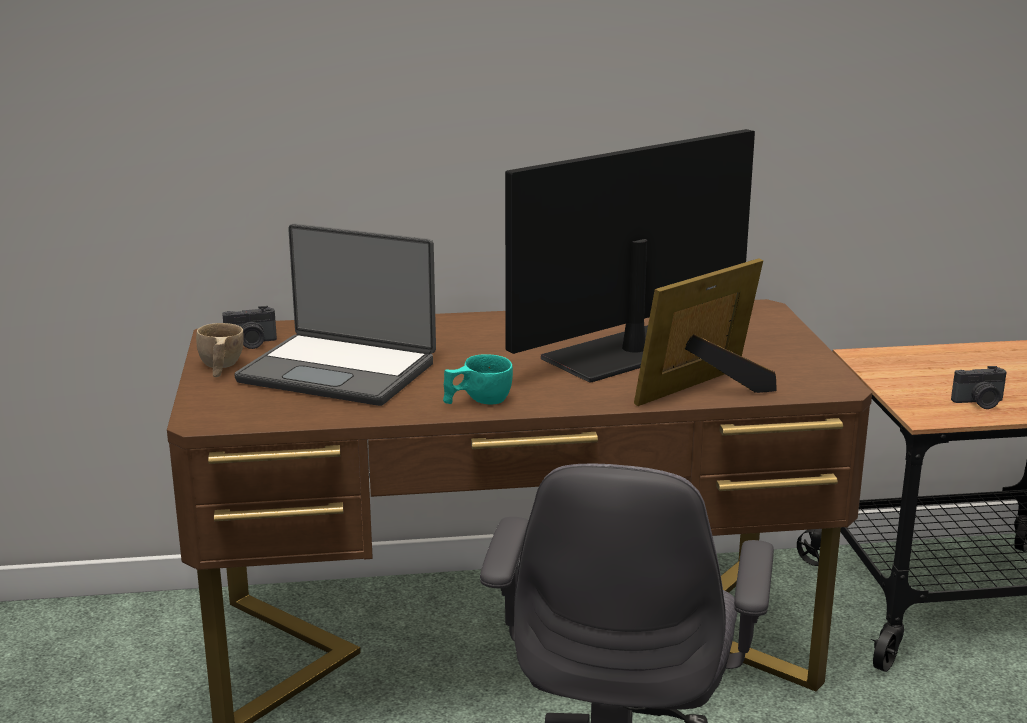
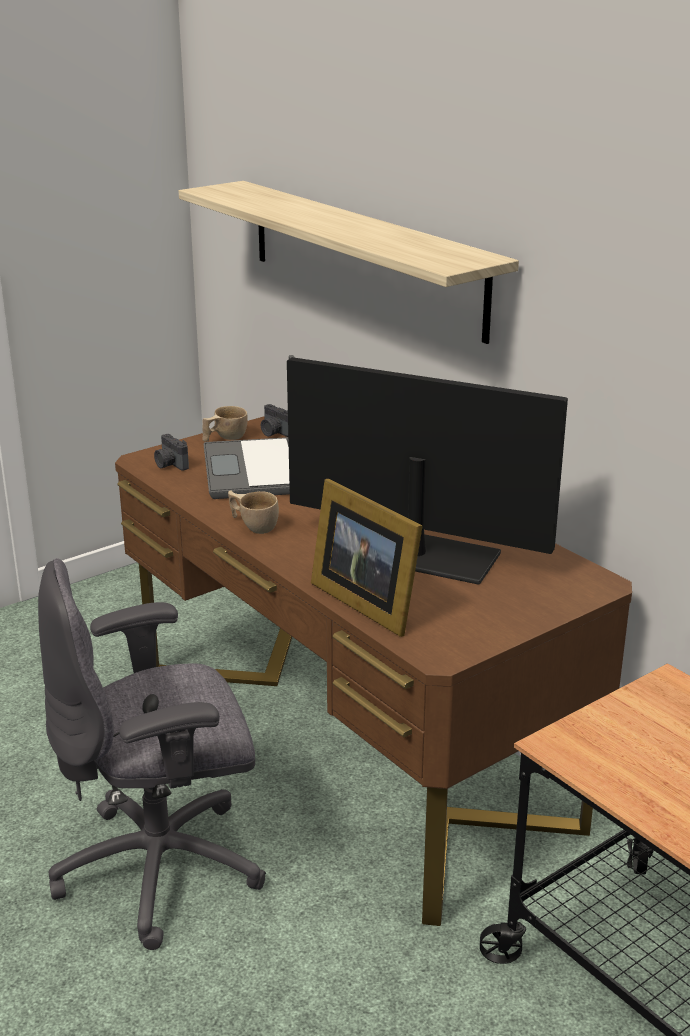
camera: 60 degrees right, 5 degrees up
turquoise cup [443,354,513,405] -> beige cup [228,490,279,534]
picture frame [634,258,777,406] -> picture frame turned 150 degrees counterclockwise [311,479,423,637]
camera [951,366,1007,409] -> camera moved to [154,434,189,471]
none -> shelf [179,181,519,344]

